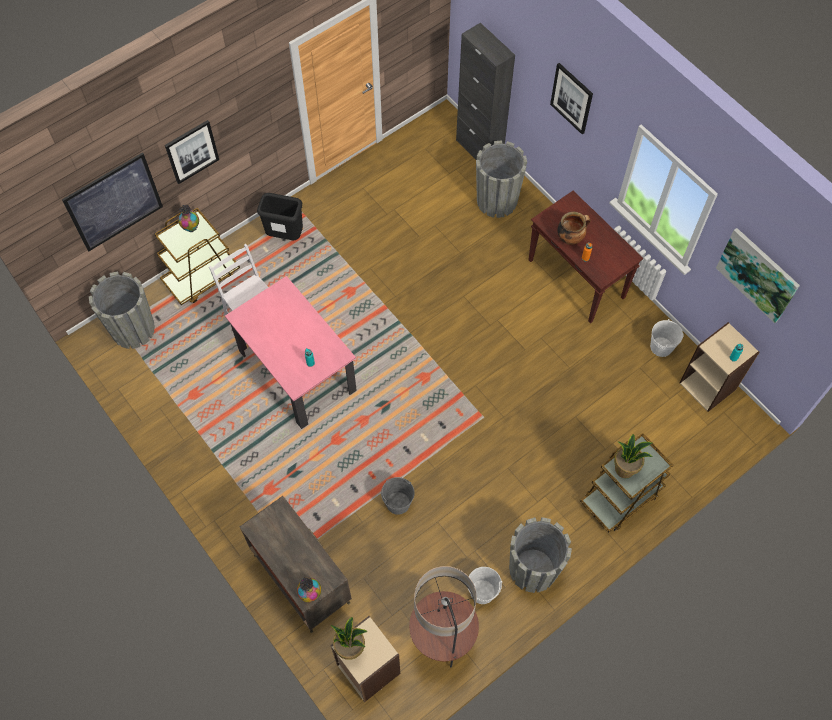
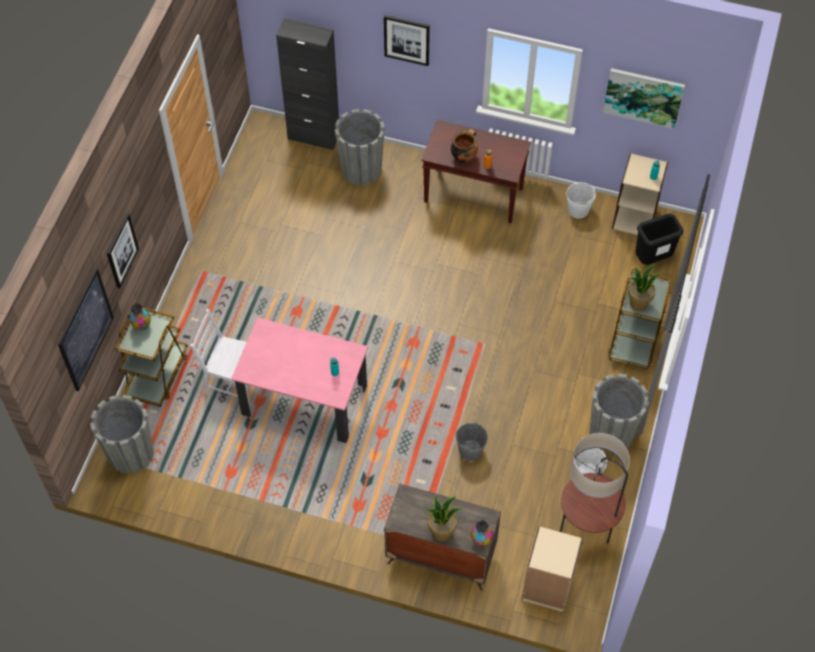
camera: 35 degrees left, 5 degrees down
black trash can [257,193,303,240] -> black trash can moved to [635,214,683,265]
potted plant [331,617,367,660] -> potted plant moved to [425,496,462,541]

